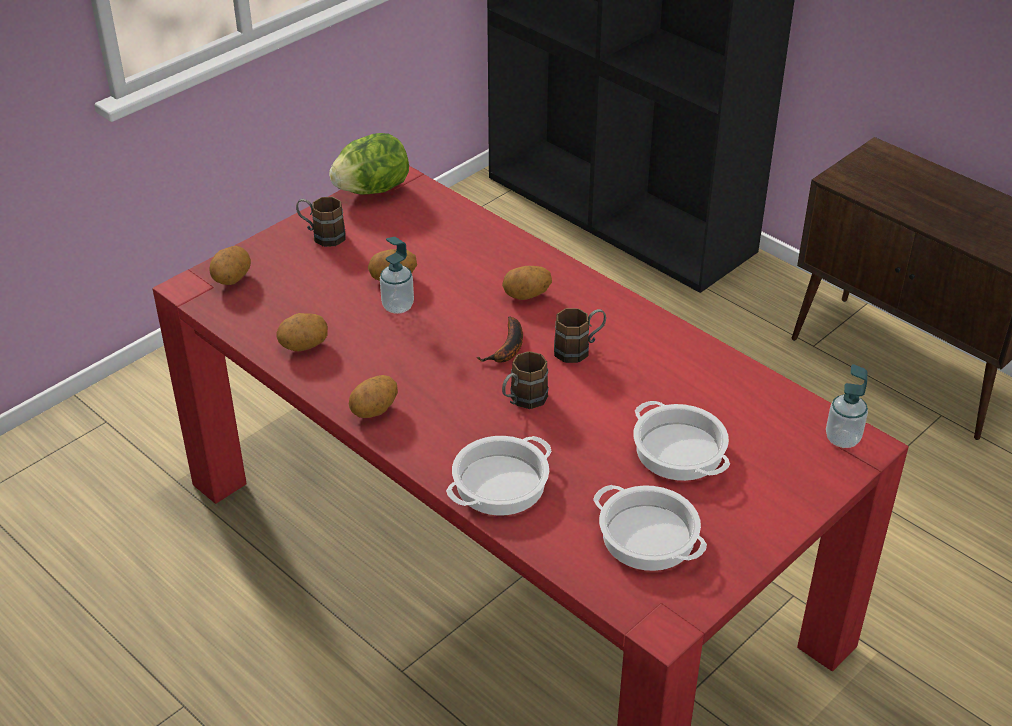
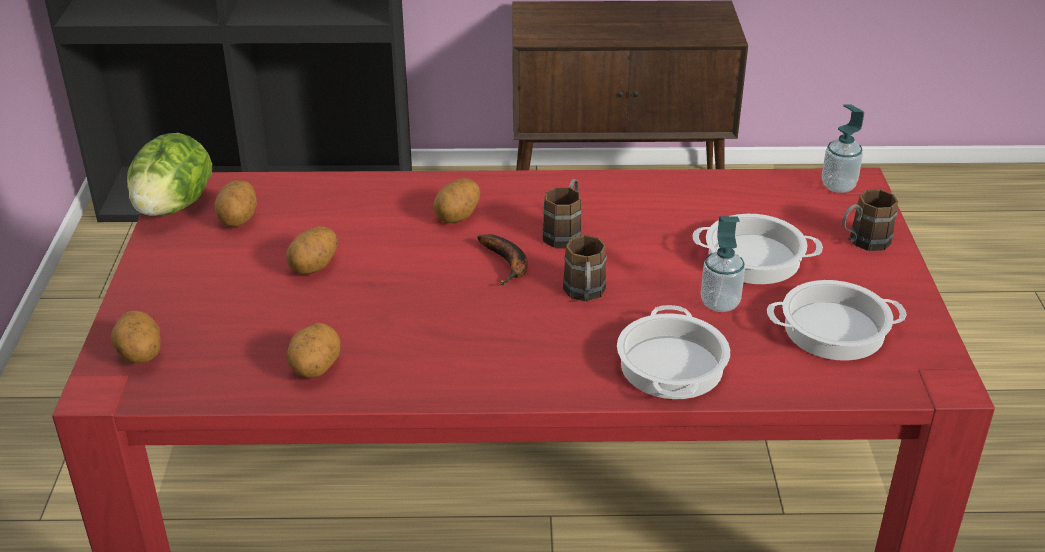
camera: 45 degrees left, 5 degrees down
brown mug [296,197,346,247] -> brown mug moved to [842,189,898,251]
potato [349,375,398,418] -> potato moved to [214,180,257,227]
soap dispenser [380,237,414,314] -> soap dispenser moved to [701,216,745,312]

